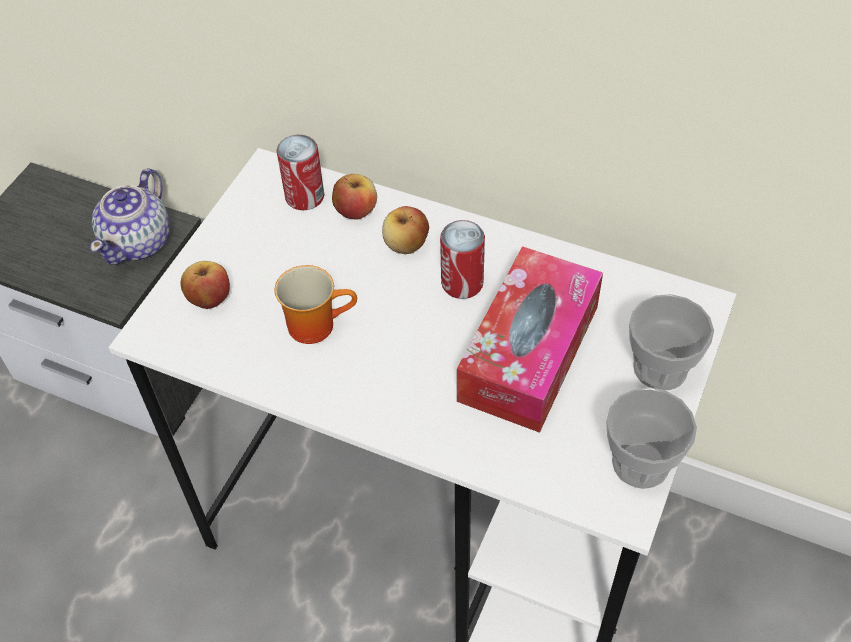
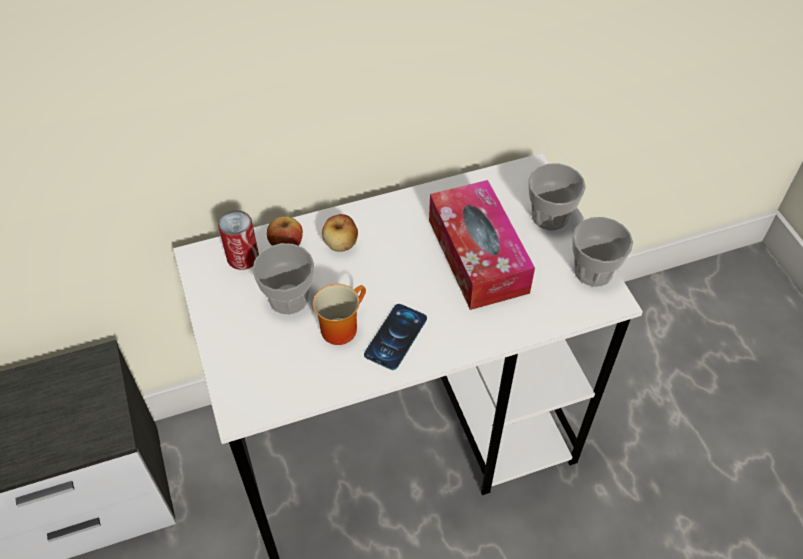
camera: 45 degrees left, 0 degrees up
teapot [90,168,170,265] -> none
apple [180,261,230,309] -> none
can [440,220,485,299] -> none
none -> cup [252,243,314,315]
none -> phone [364,304,427,370]

